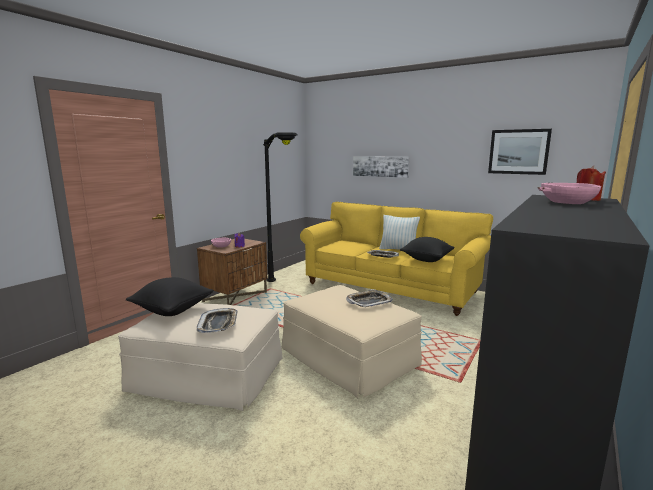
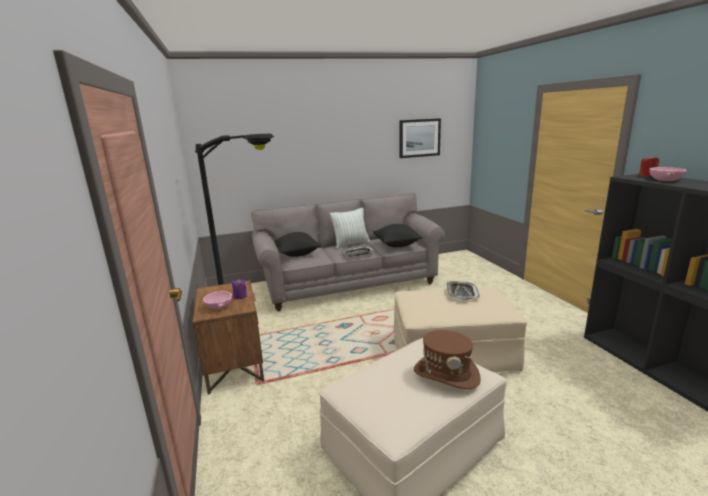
camera: 50 degrees left, 5 degrees up
black pillow [126,277,214,316] -> black pillow moved to [274,232,321,257]
tray [197,308,238,333] -> brown hat [414,330,481,389]
yellow sofa [300,202,493,316] -> grey sofa [251,193,445,311]
picture [353,156,409,178] -> none

